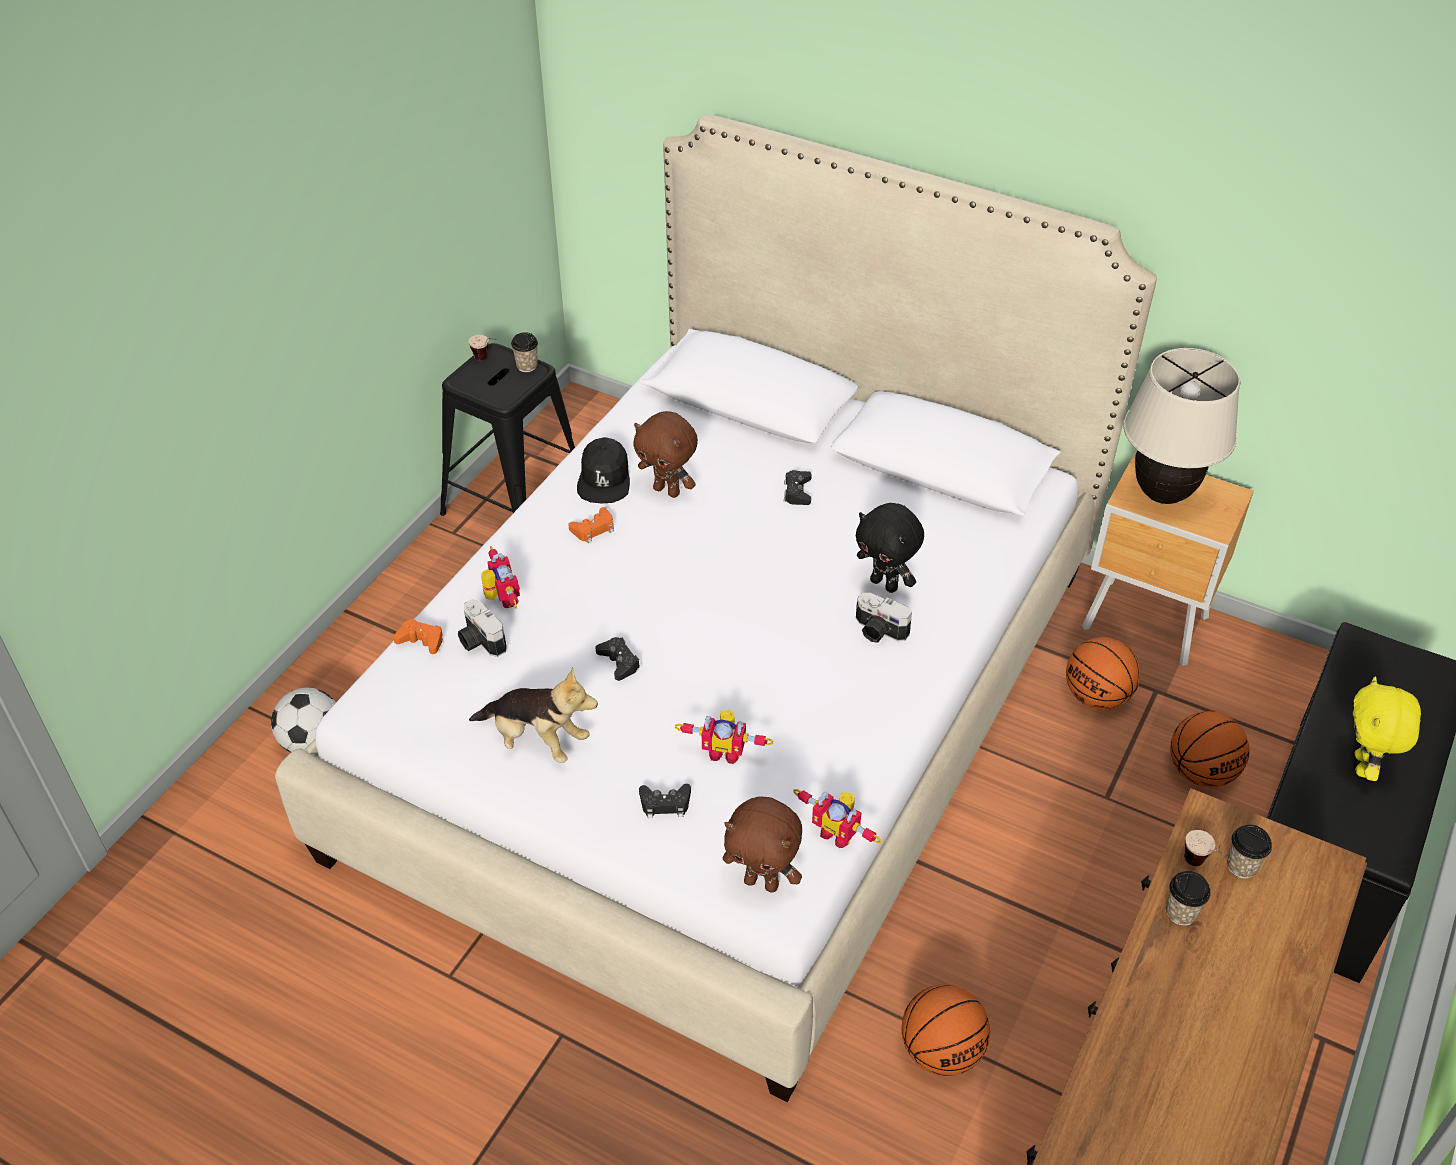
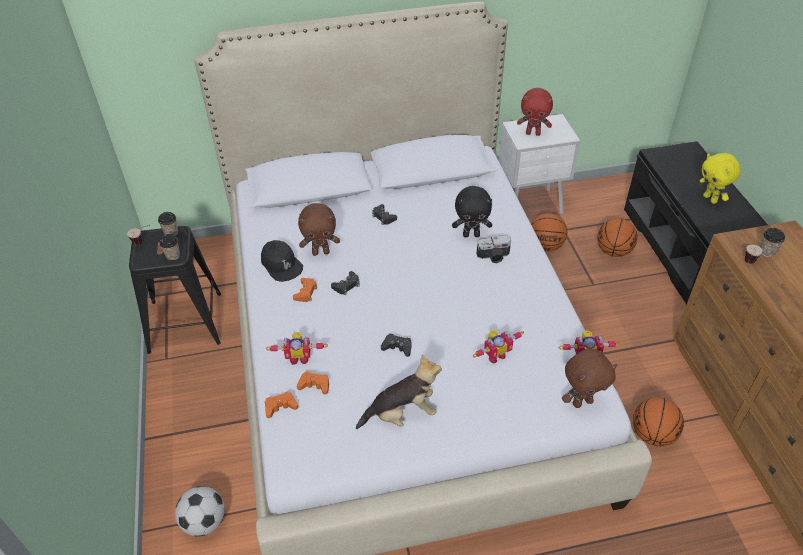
camera: 40 degrees left, 0 degrees up
camera [458,599,507,657] -> orange game controller [297,371,329,395]
toy robot [481,546,520,609] -> toy robot turned 150 degrees clockwise [266,332,328,365]
black game controller [639,784,691,818] -> black game controller moved to [331,271,360,295]
brown nightstand [1082,452,1254,666] -> white nightstand [499,114,580,214]
beige table lamp [1124,348,1240,504] -> red plush toy [517,88,553,136]
cup [1166,871,1211,926] -> cup moved to [159,234,180,261]

